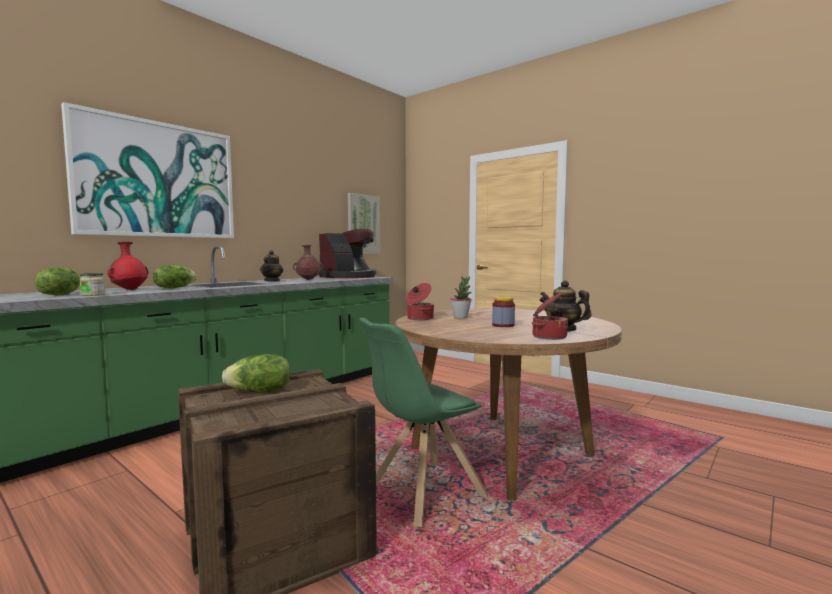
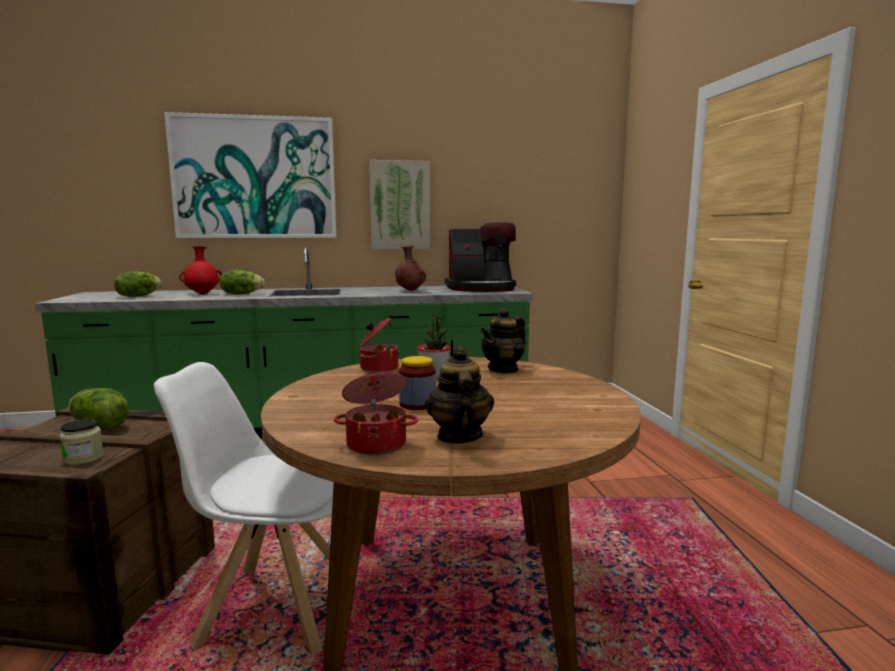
camera: 40 degrees right, 5 degrees up
jar [79,273,106,296] -> jar moved to [59,419,104,465]
teapot [260,250,283,281] -> teapot moved to [480,308,526,374]
picture [348,193,380,254] -> picture moved to [369,160,430,250]
green chair [359,318,488,527] -> white chair [154,362,334,656]

